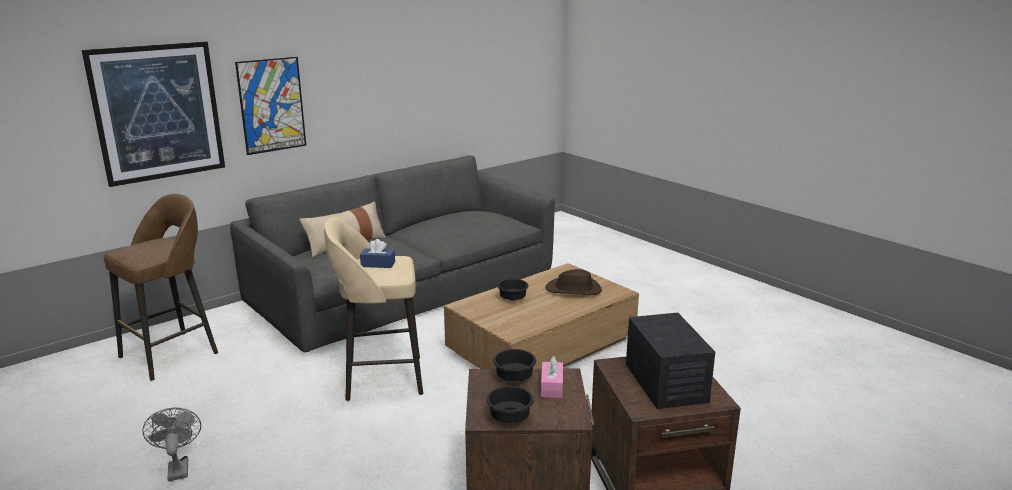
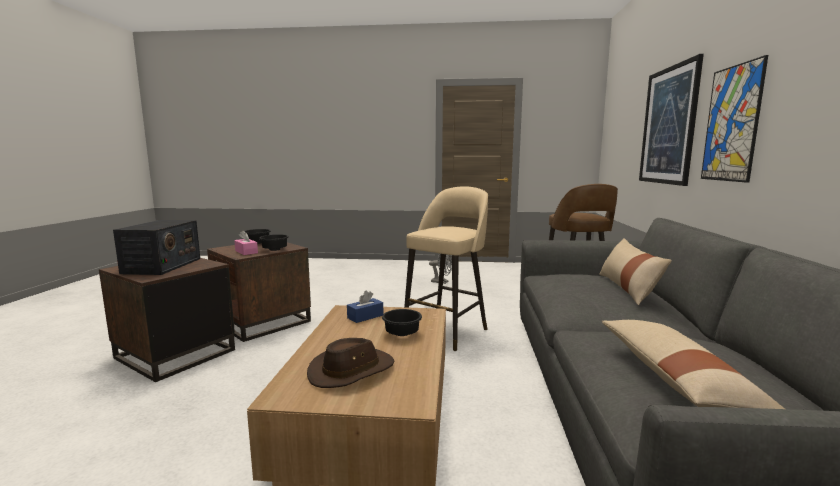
camera: 135 degrees right, 10 degrees down
blue tissue box [360,239,395,268] -> blue tissue box moved to [347,290,383,323]
radio [626,312,715,409] -> radio turned 120 degrees counterclockwise [113,220,200,275]
none -> beige pillow [602,320,785,409]

